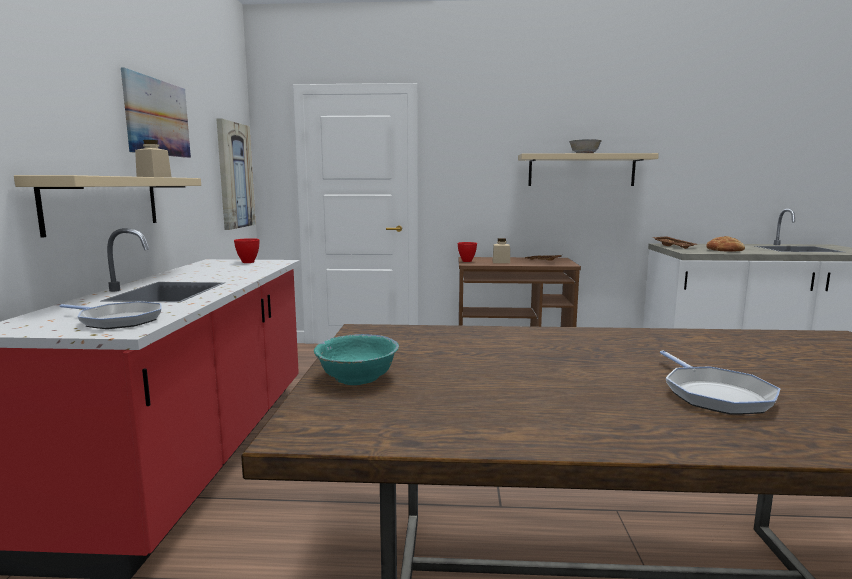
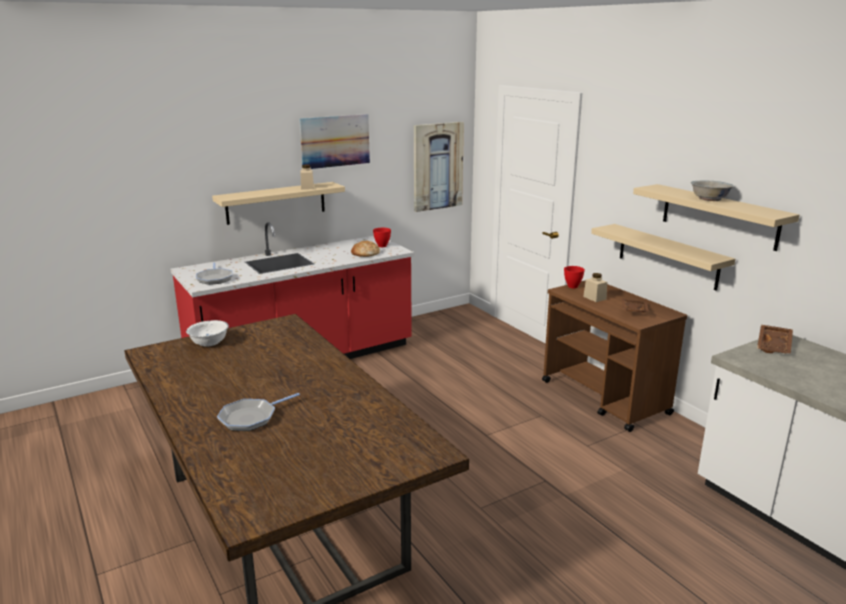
camera: 55 degrees right, 10 degrees up
turquoise bowl [314,334,399,385] -> white bowl [186,320,229,347]
bread [706,236,745,252] -> bread moved to [351,241,380,257]
none -> beige shelf [591,224,735,291]

